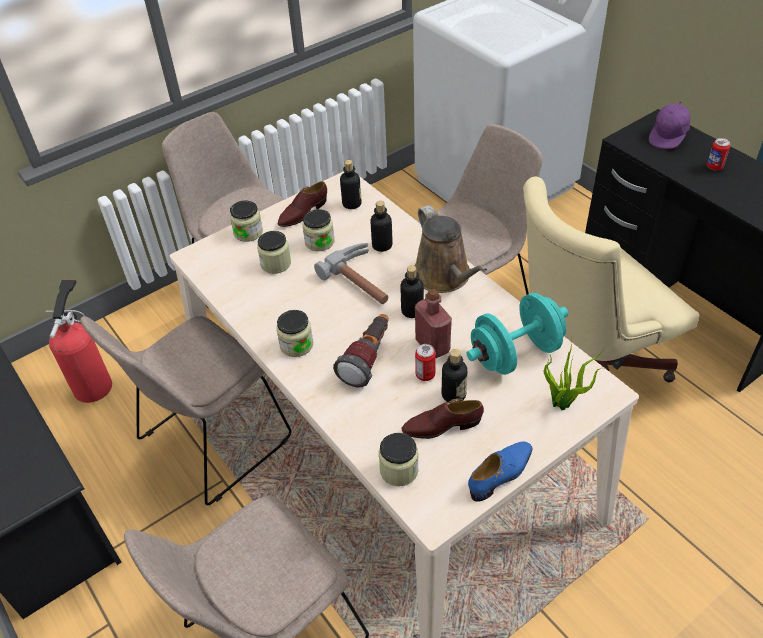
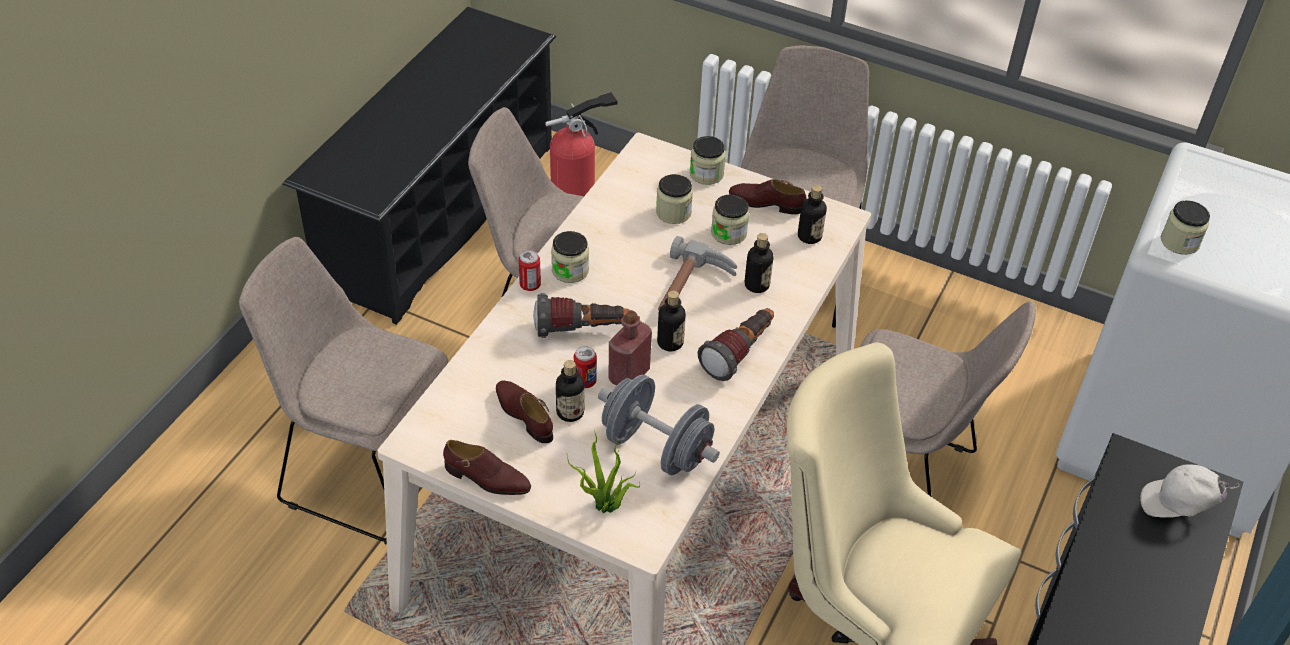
camera: 60 degrees right, 0 degrees up
jar [379,433,419,486] -> jar moved to [1161,200,1210,255]
brown watering can [415,205,487,293] -> flashlight [698,308,774,381]
turquoise dumbbell [466,293,568,375] -> grey dumbbell [598,375,720,475]
blue shoe [468,441,533,502] -> brown shoe [443,440,531,495]
purple cap [649,101,690,149] -> white cap [1140,464,1239,518]
can [707,138,730,170] -> can moved to [518,250,541,291]

